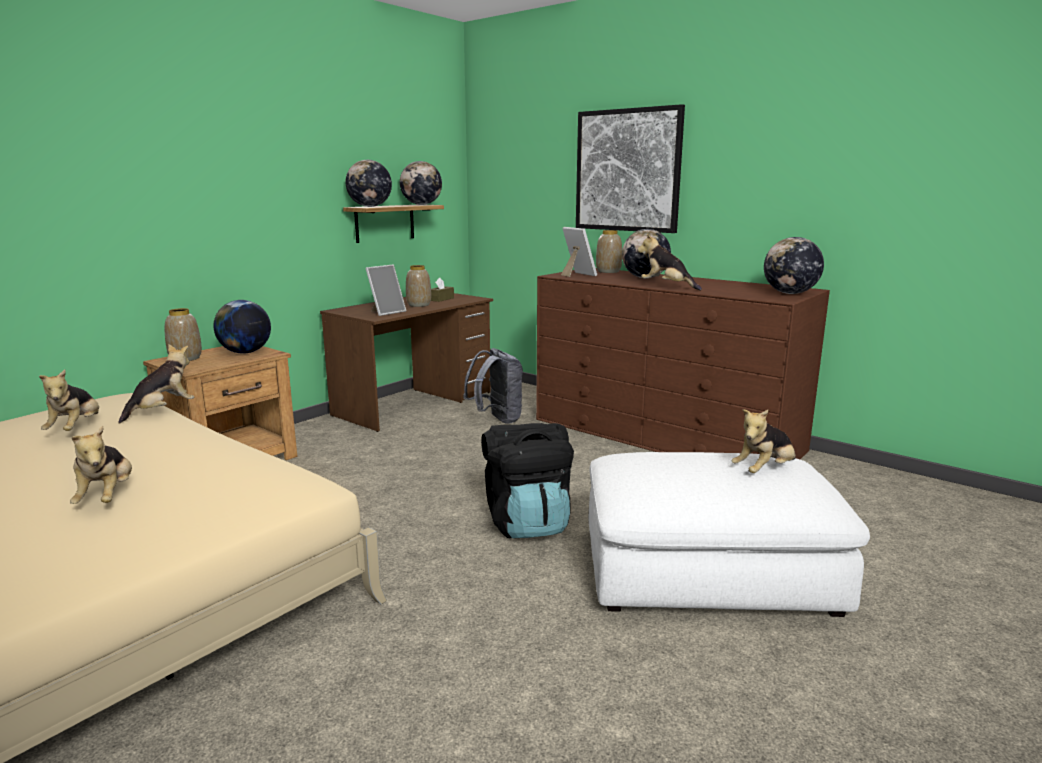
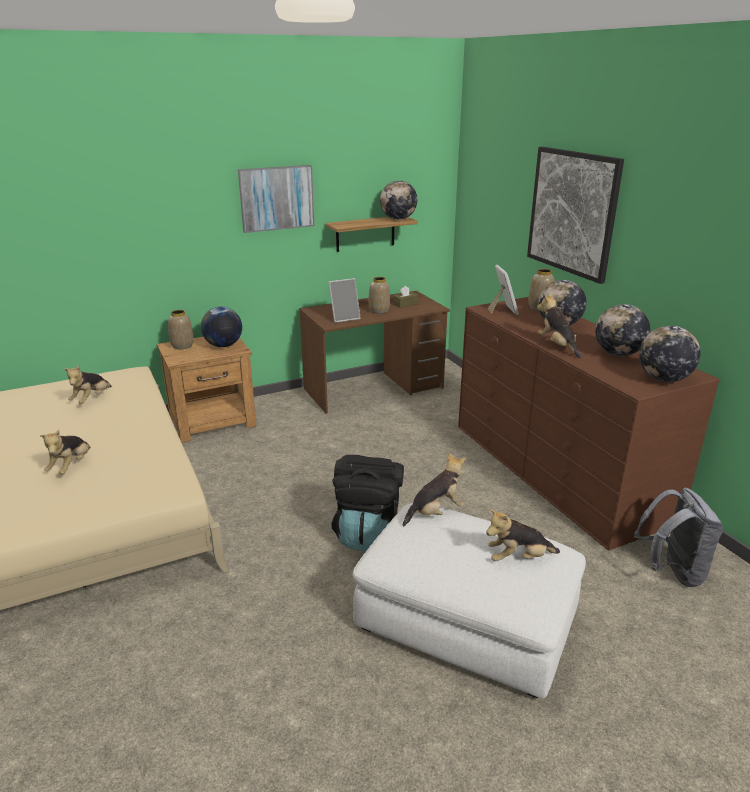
camera: 25 degrees right, 10 degrees up
plush toy [118,344,194,424] -> plush toy moved to [403,452,466,527]
globe [345,160,392,207] -> globe moved to [595,304,650,356]
grey backpack [463,348,523,424] -> grey backpack moved to [634,488,723,587]
none -> picture [238,165,314,233]

